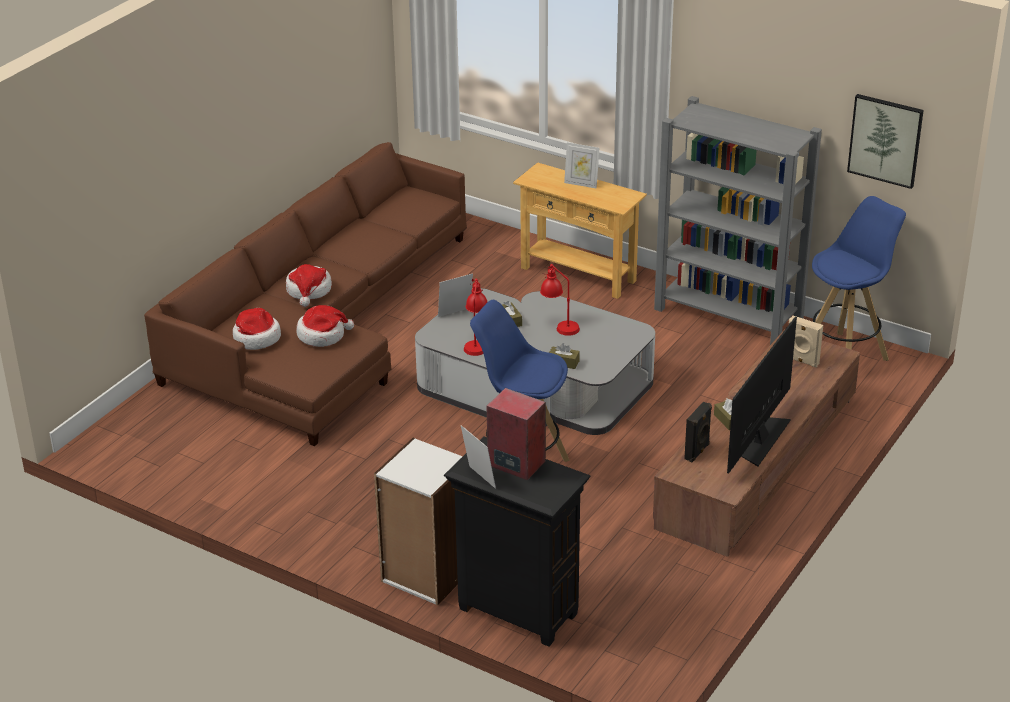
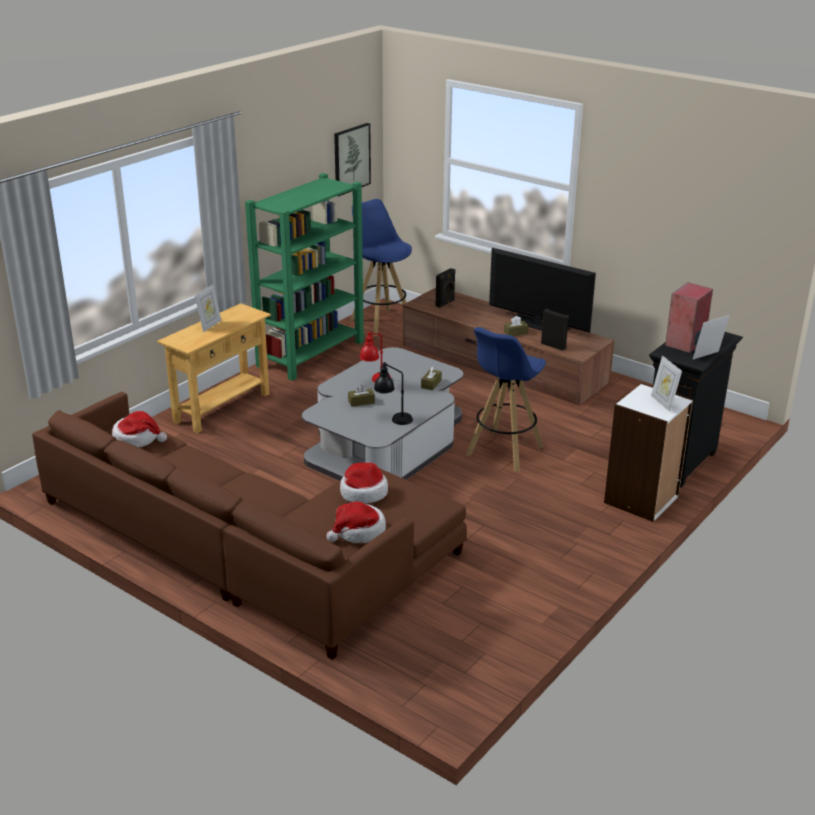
camera: 85 degrees left, 5 degrees down
hat [286,264,332,307] -> hat moved to [112,411,167,447]
picture frame [438,273,473,317] -> picture frame moved to [651,356,682,412]
red table lamp [464,279,487,356] -> black table lamp [374,362,413,425]
grey bookcase [654,96,822,345] -> green bookcase [245,173,364,381]
beige speaker [789,316,823,368] -> black speaker [436,268,456,308]

